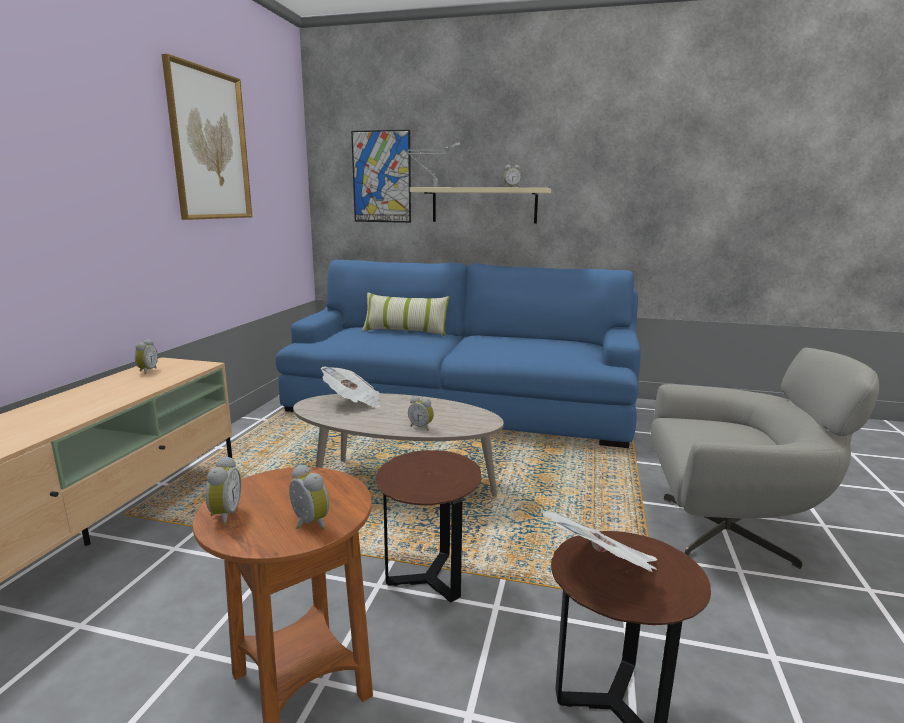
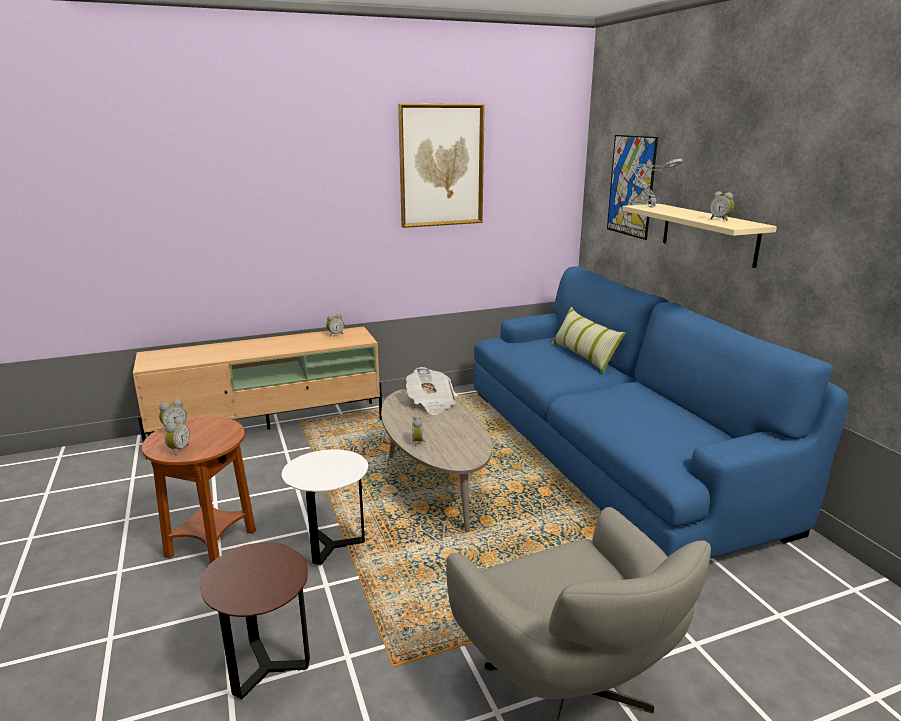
camera: 55 degrees right, 5 degrees up
brown side table [375,450,481,602] -> white side table [282,449,368,565]
newspaper [543,511,658,572] -> none

